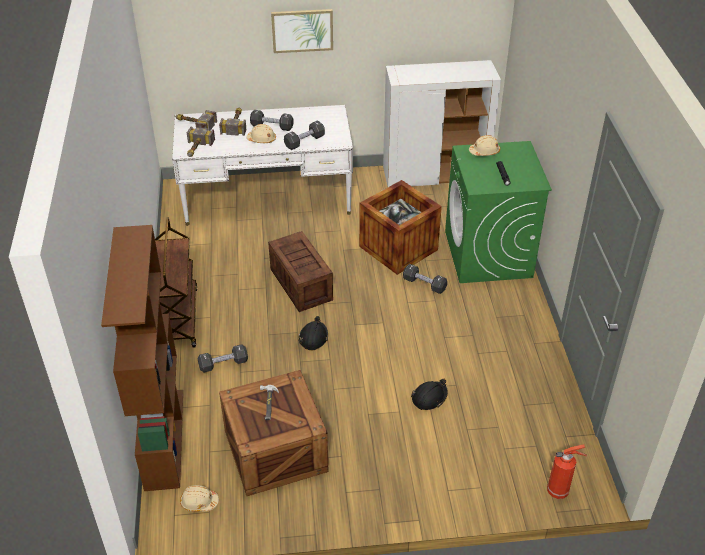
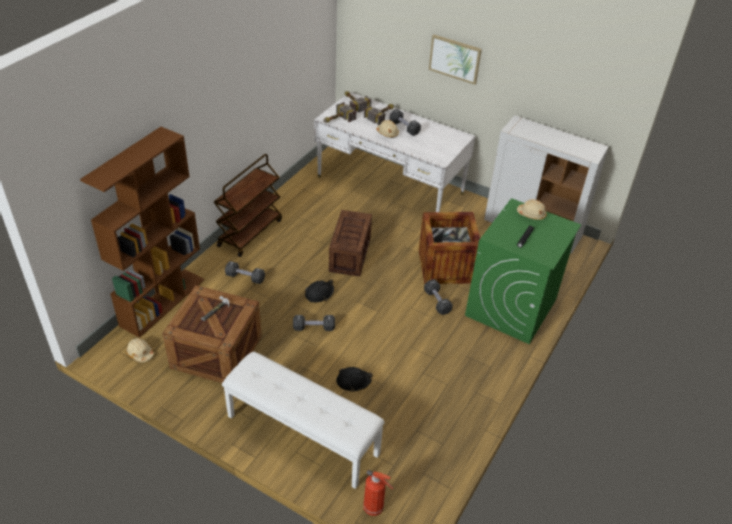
camera: 35 degrees right, 0 degrees up
black dumbbell [284,120,325,150] -> black dumbbell moved to [293,315,335,331]
none -> white bench [222,352,384,489]

